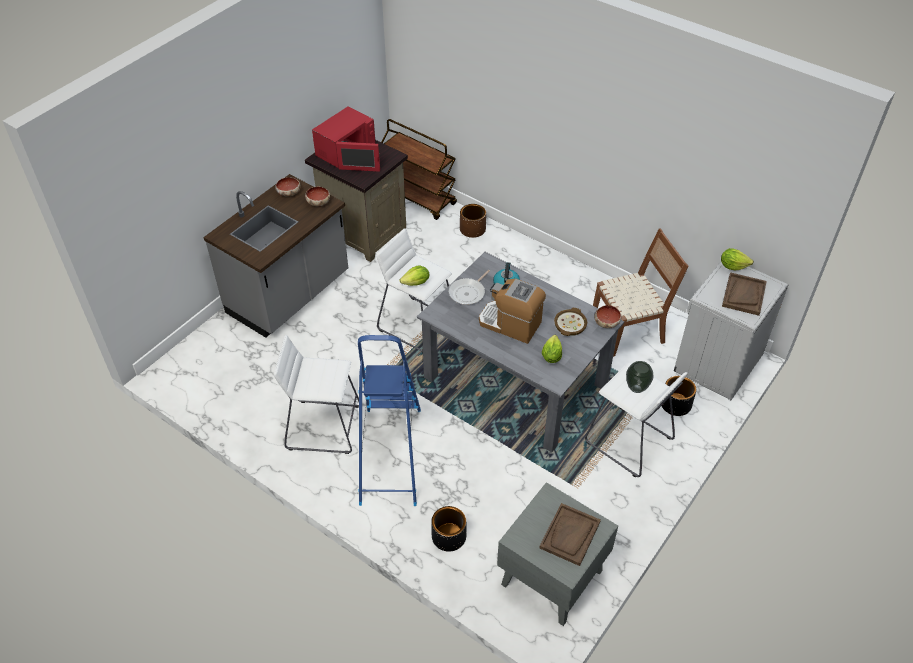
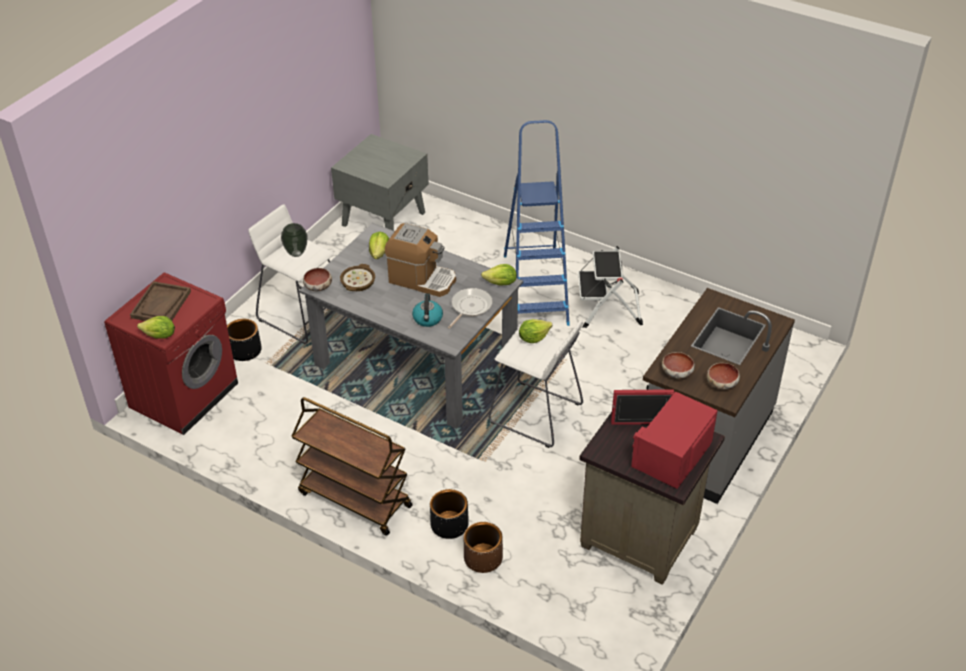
camera: 175 degrees right, 5 degrees down
white stool [274,335,359,454] -> step ladder [578,246,643,328]
brown cart [381,119,457,220] -> brown cart moved to [291,397,413,536]
black planter [431,506,467,551] -> black planter moved to [430,489,469,539]
brown tray [539,503,601,566] -> none
chair [593,228,689,357] -> none
white washing machine [674,262,788,400] -> red washing machine [104,272,238,435]
none -> lettuce [481,264,517,285]

